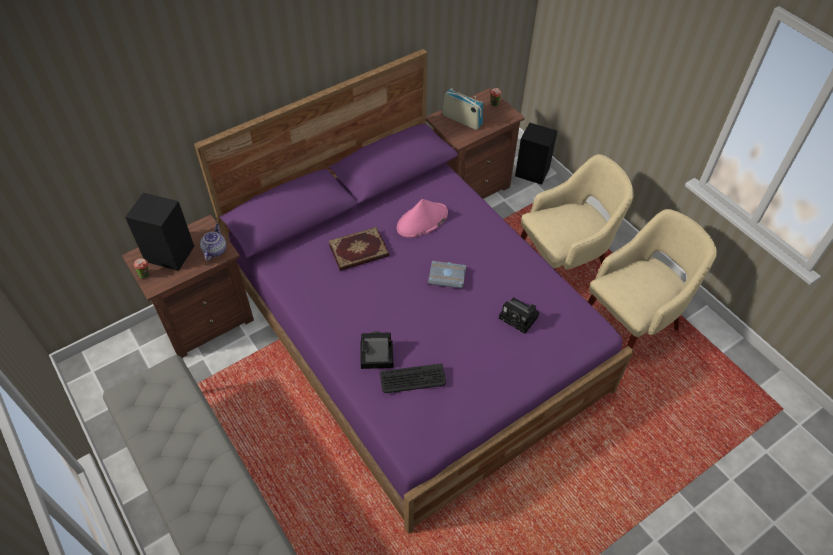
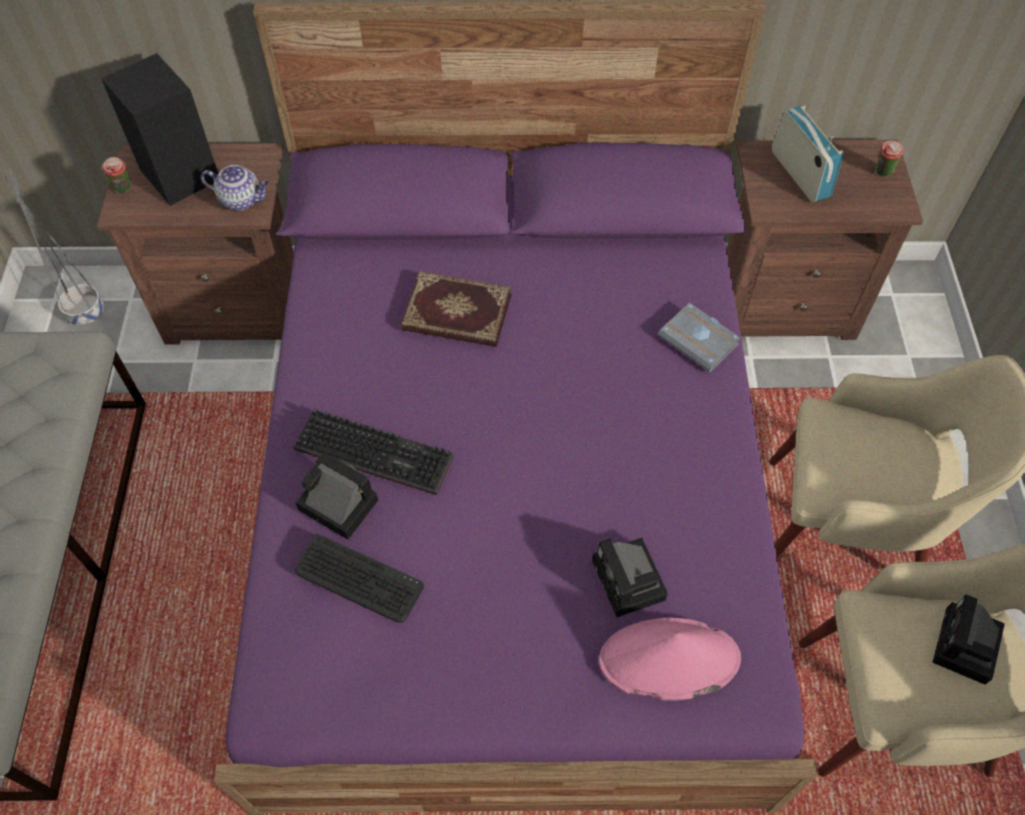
camera: 35 degrees right, 5 degrees up
teapot [200,224,226,261] -> teapot turned 60 degrees clockwise [201,165,269,211]
pink hat [397,199,448,238] -> pink hat moved to [599,617,741,701]
grey book [428,261,466,289] -> grey book moved to [658,303,741,372]
black speaker [515,123,557,185] -> none
none -> grey planter [5,169,104,326]
none -> keyboard [293,409,454,495]
none -> camera [932,594,1005,685]

